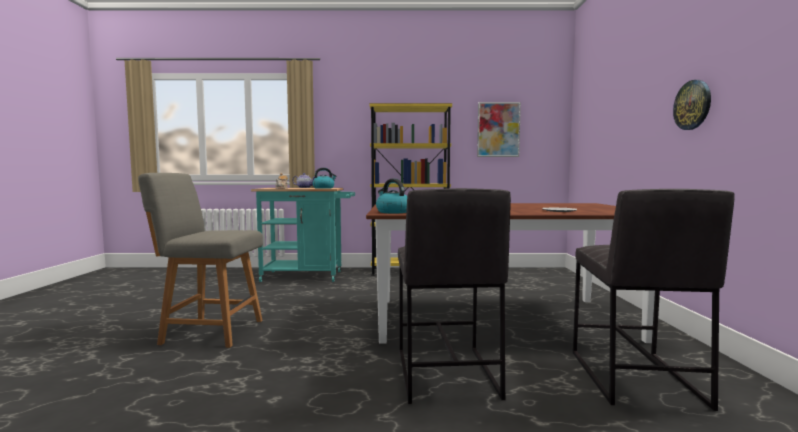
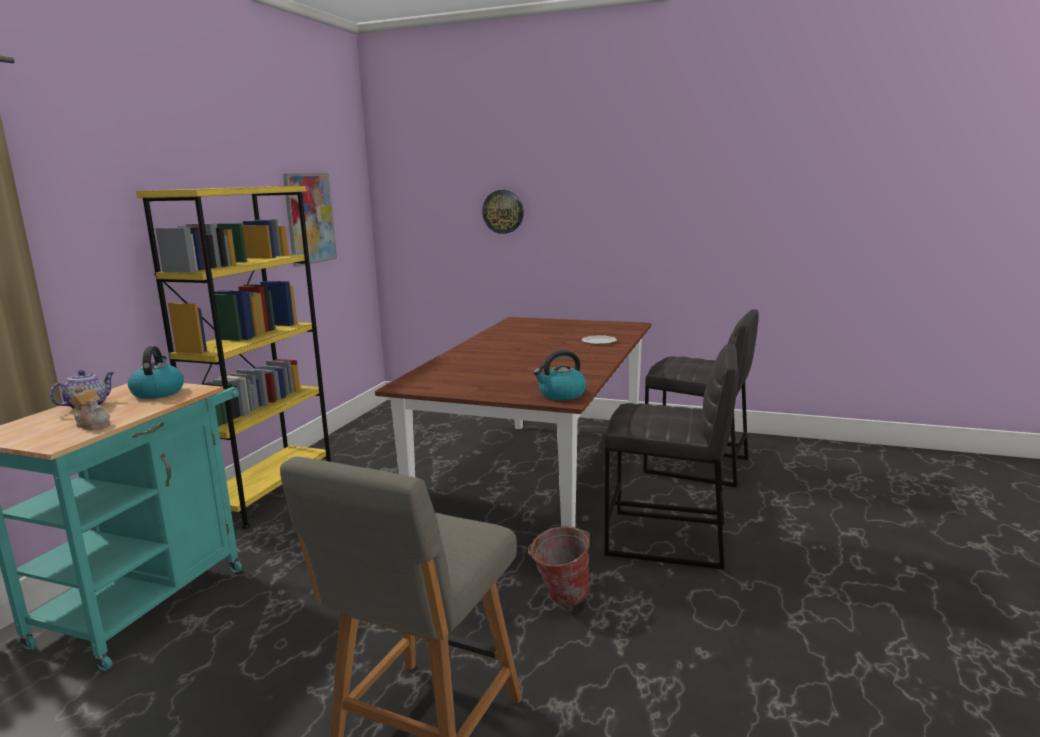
camera: 70 degrees left, 10 degrees up
wall clock [673,80,711,130] -> wall clock moved to [482,190,524,234]
none -> bucket [528,526,590,606]

